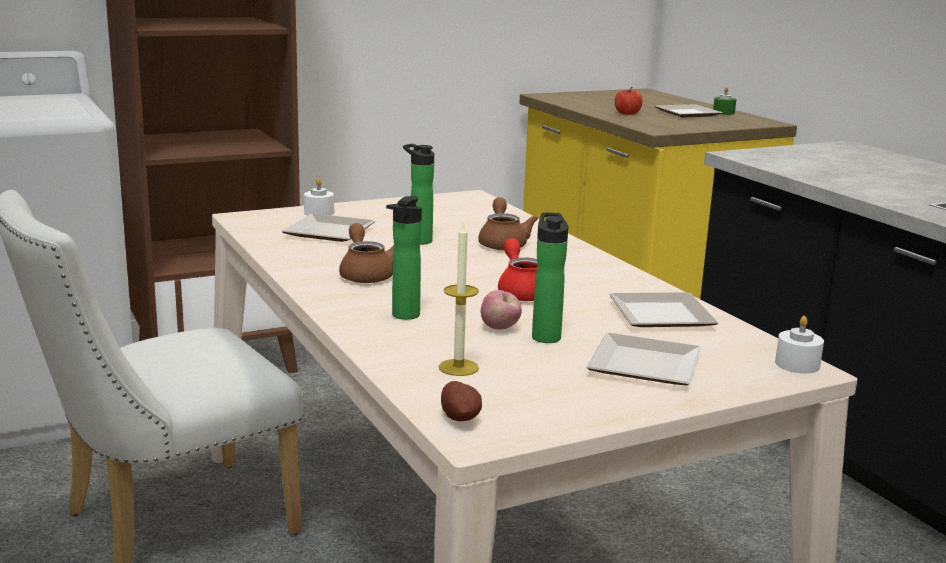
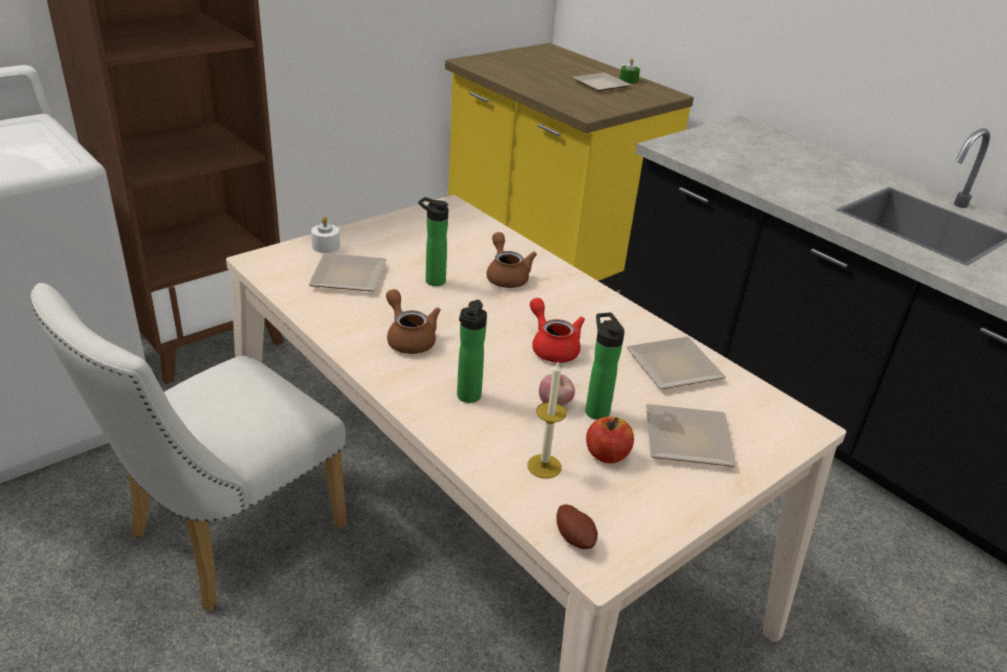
camera: 15 degrees left, 15 degrees up
apple [615,87,642,115] -> apple moved to [586,417,634,463]
white candle [775,316,824,374] -> none

